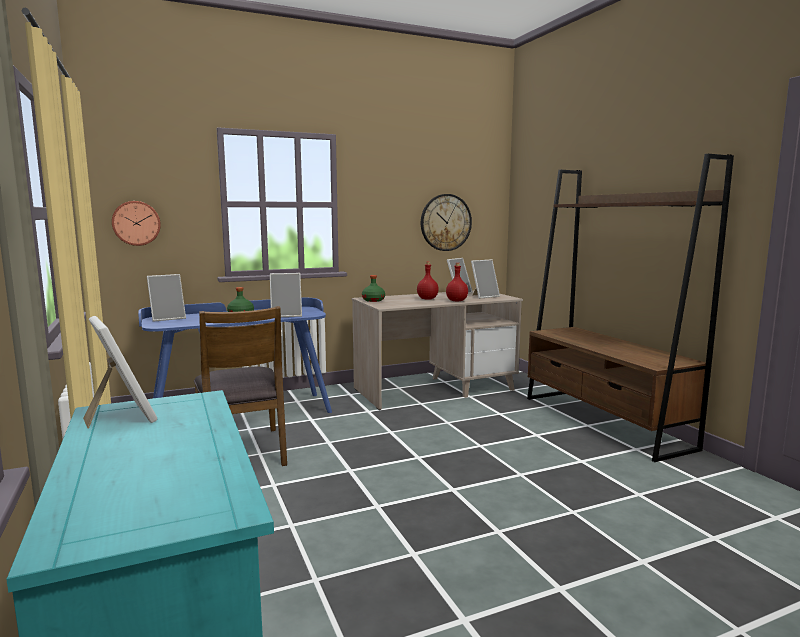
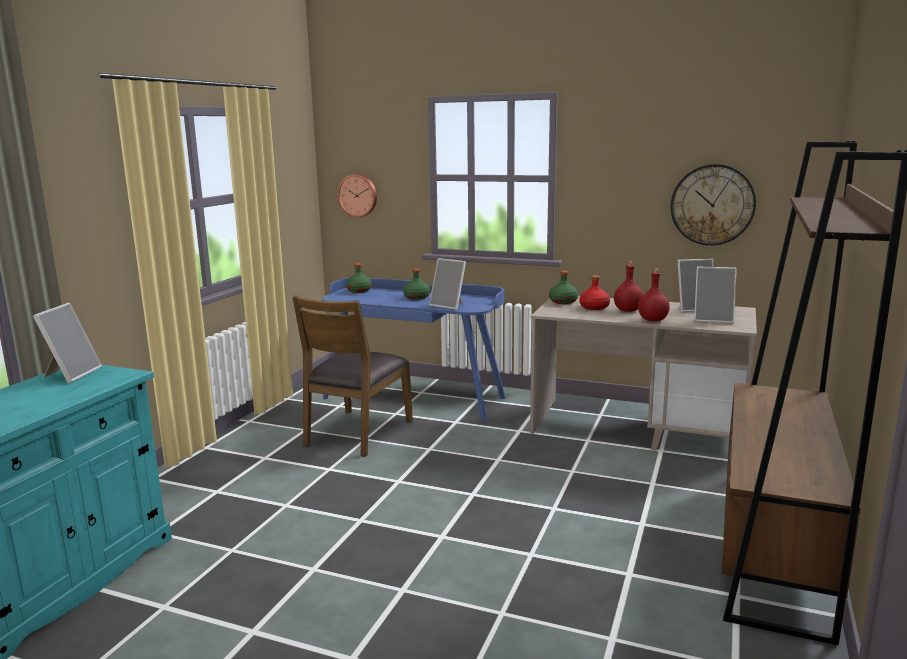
camera: 45 degrees right, 5 degrees up
picture frame [147,274,186,322] -> green bottle [346,263,372,293]
none -> red bottle [579,275,610,310]

